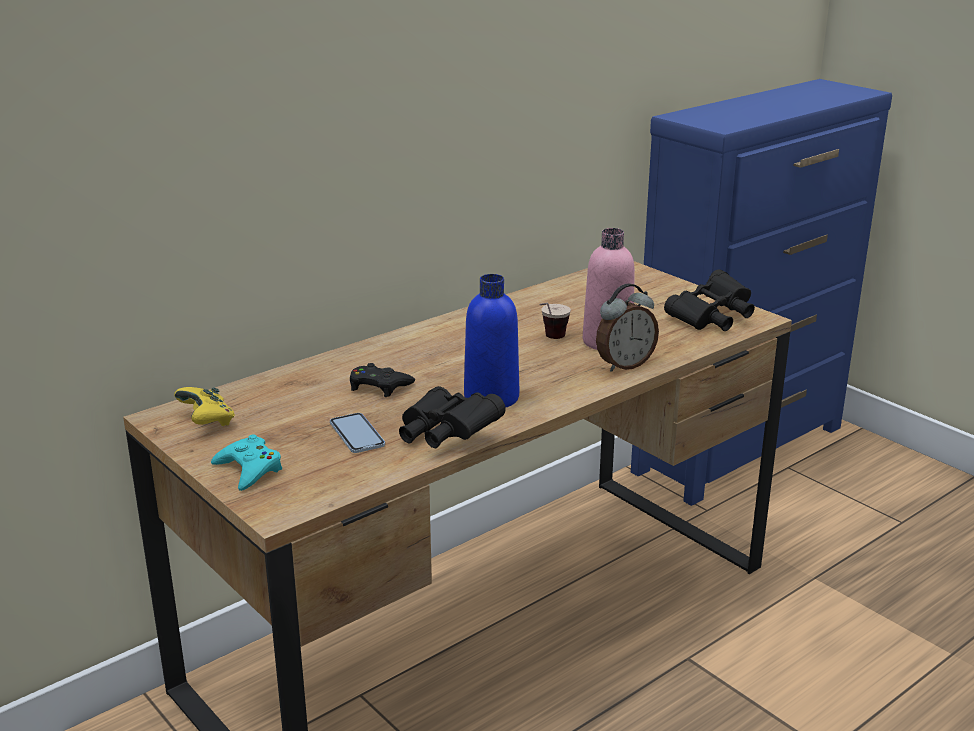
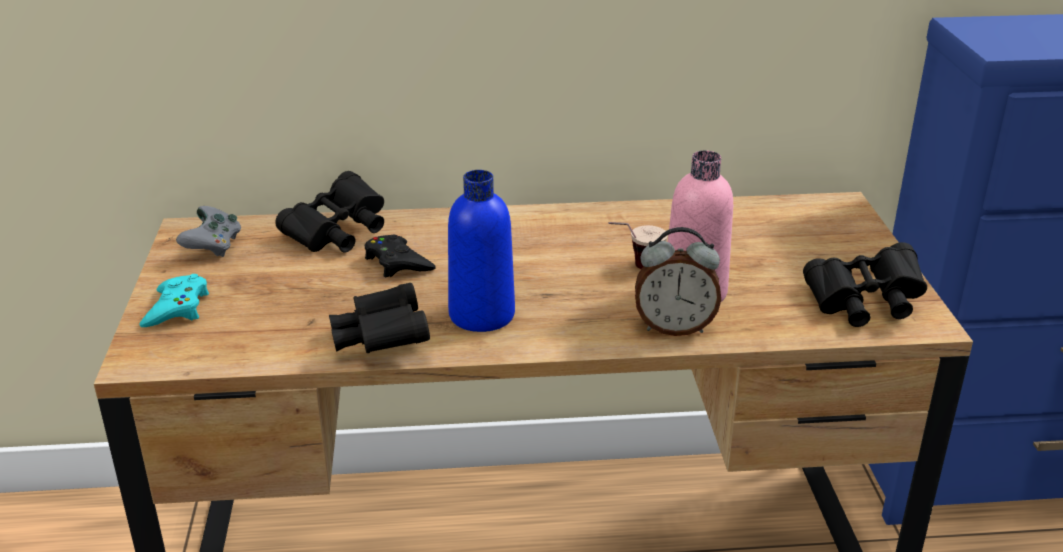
camera: 35 degrees right, 5 degrees up
yellow game controller [174,387,235,426] -> grey game controller [176,206,241,257]
phone [330,413,385,453] -> none
none -> black binoculars [275,171,384,253]

